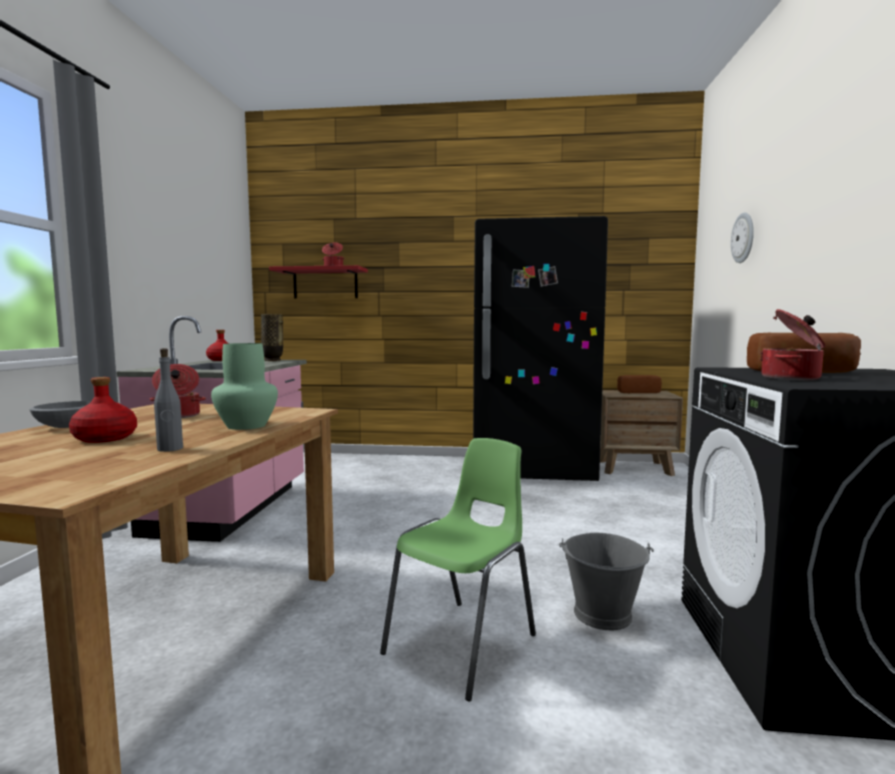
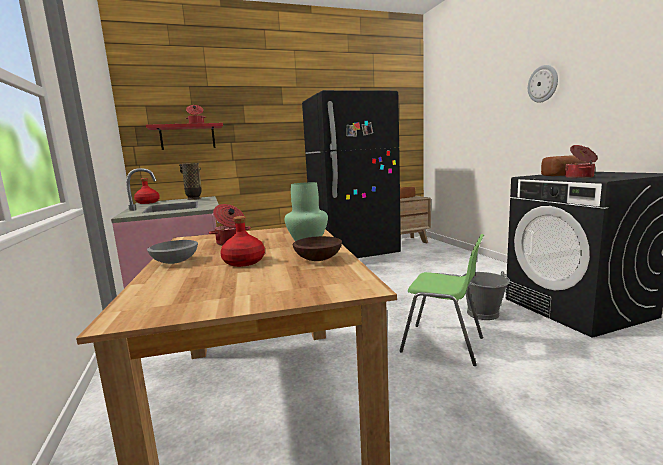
camera: 25 degrees left, 5 degrees up
grey bottle [154,348,183,452] -> brown bowl [293,236,342,261]
green chair [380,438,536,701] -> green chair turned 105 degrees clockwise [400,234,484,366]
wall clock [731,212,754,263] -> wall clock moved to [528,65,558,103]

